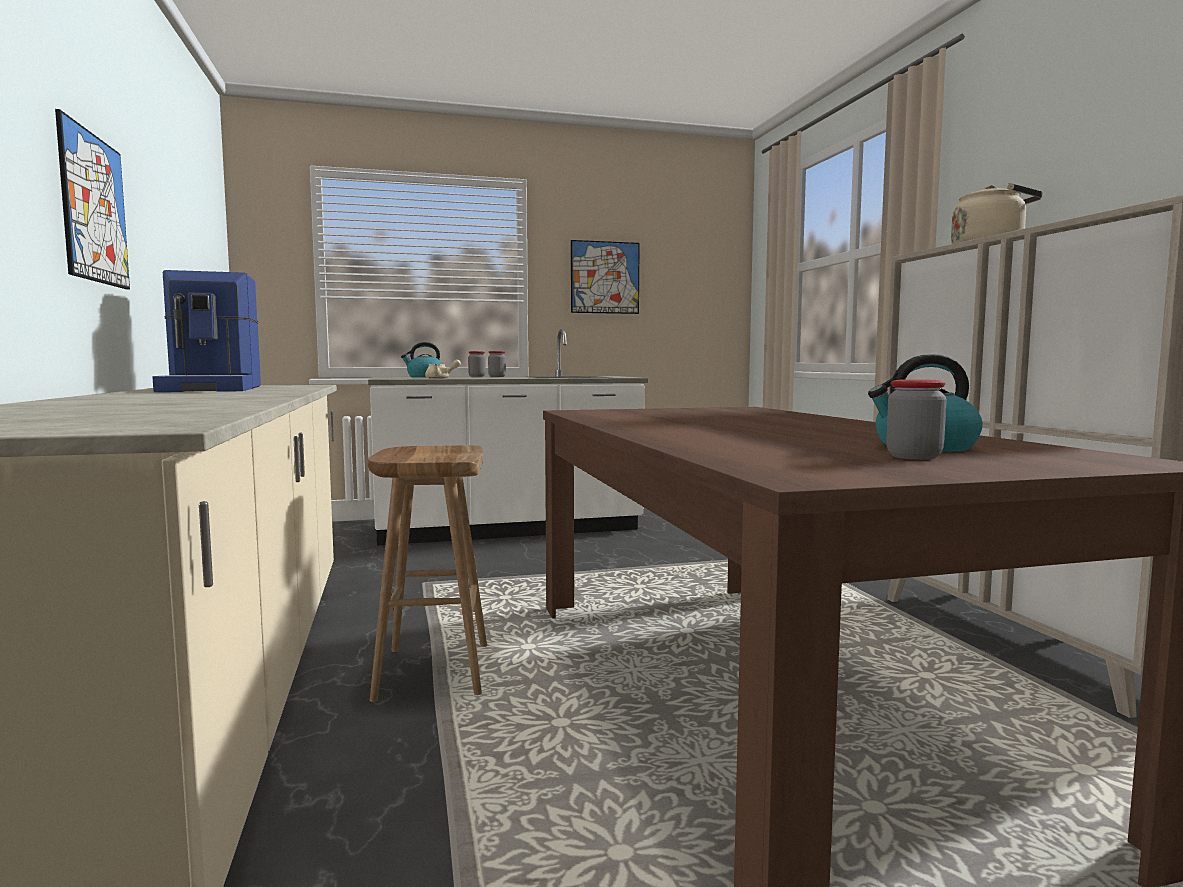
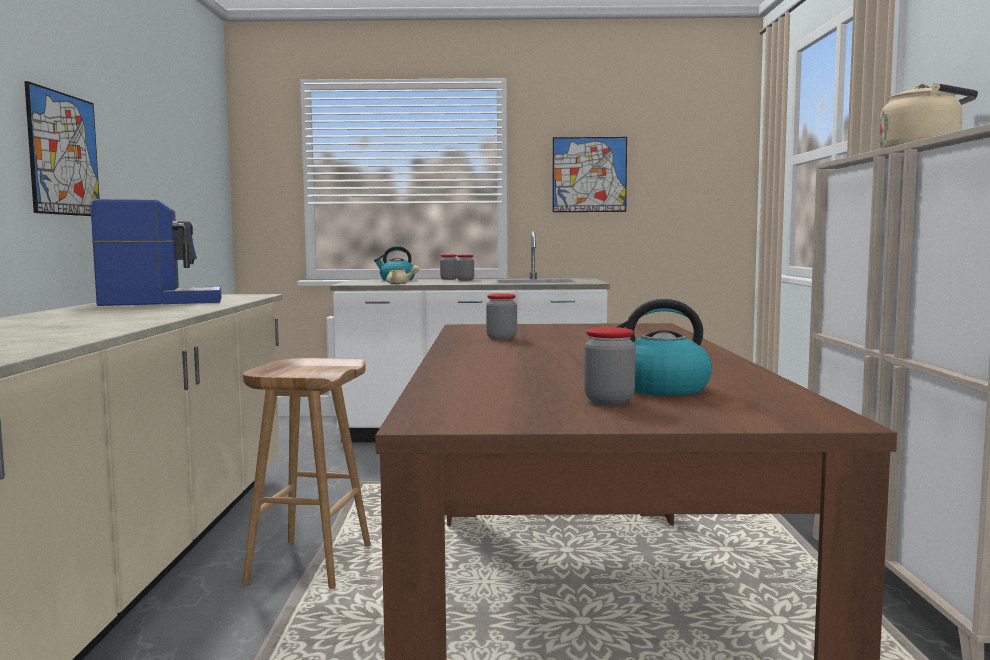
camera: 15 degrees right, 0 degrees up
coffee machine [152,270,261,392] -> coffee machine turned 105 degrees counterclockwise [91,199,222,306]
none -> jar [486,293,517,340]

